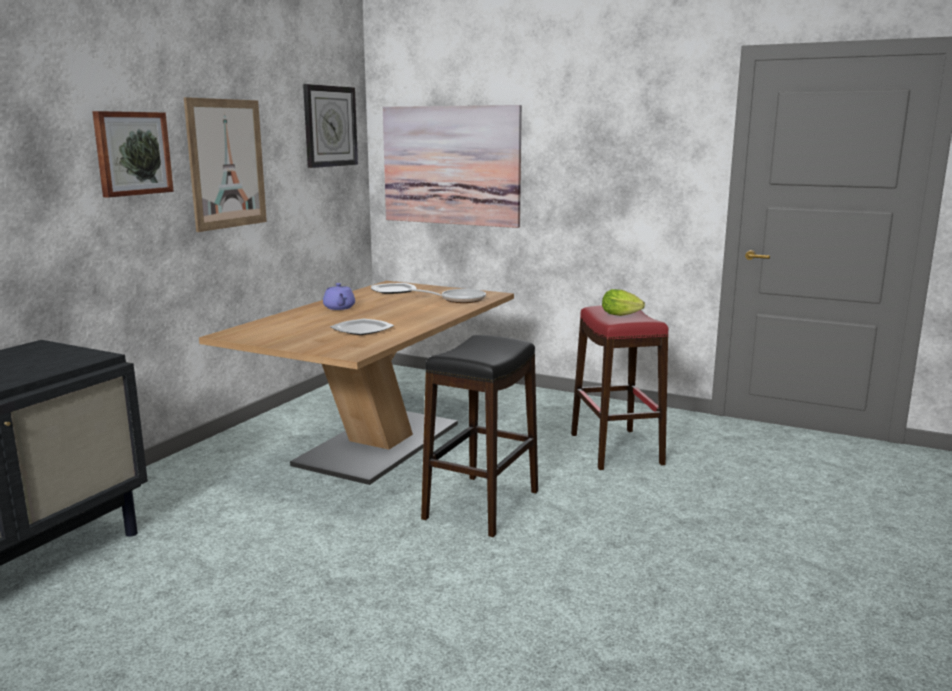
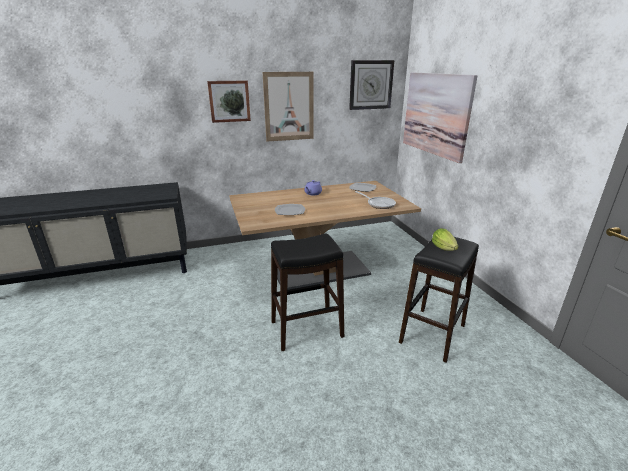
camera: 45 degrees right, 10 degrees up
red stool [571,305,668,470] -> black stool [399,237,479,363]

